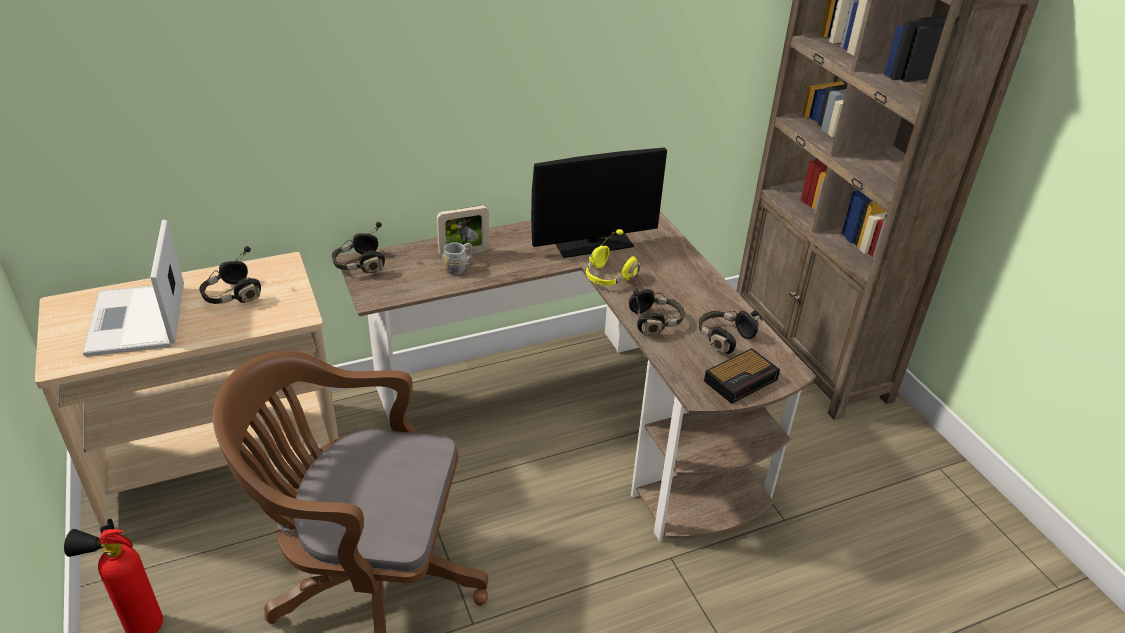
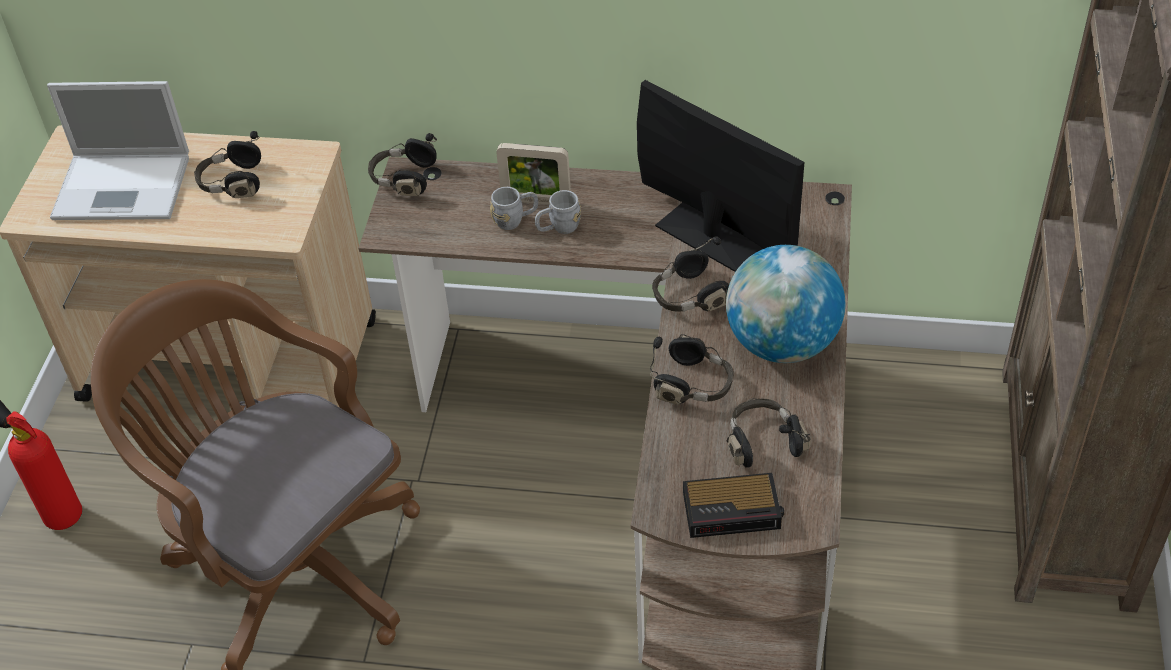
camera: 35 degrees right, 10 degrees up
laptop [82,220,184,357] -> laptop turned 105 degrees counterclockwise [47,81,189,220]
monitor [531,148,667,258] -> monitor turned 150 degrees counterclockwise [637,80,805,272]
yellow headphones [586,229,640,286] -> black headphones [652,236,729,312]
none -> grey mug [535,190,581,234]
none -> globe [726,245,845,363]

